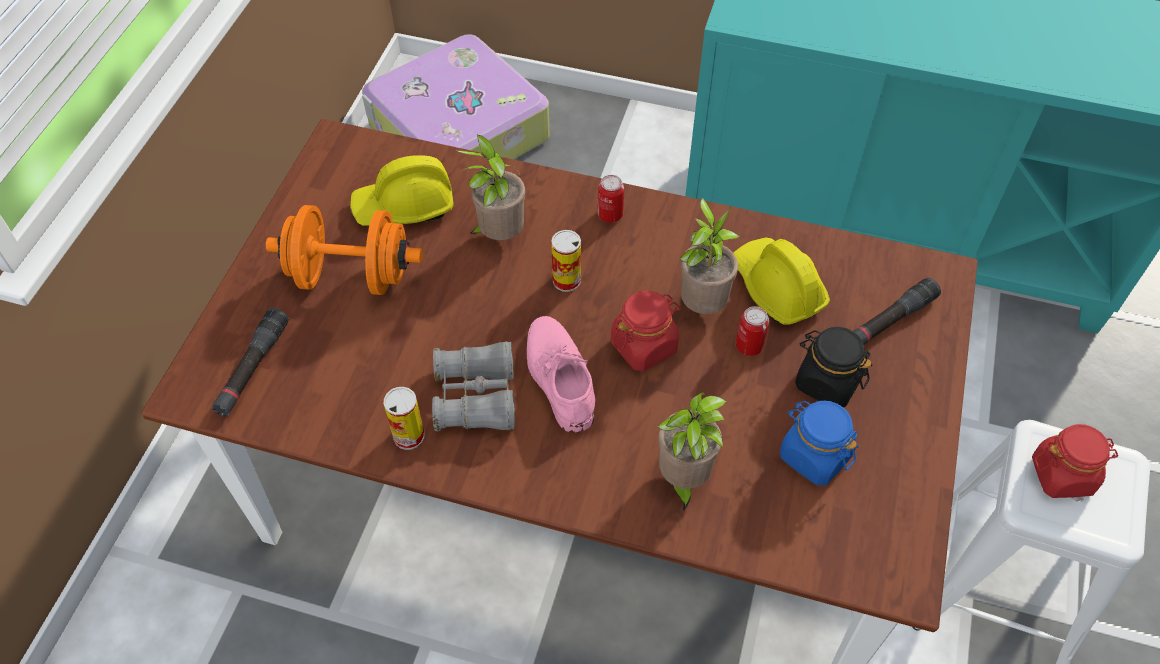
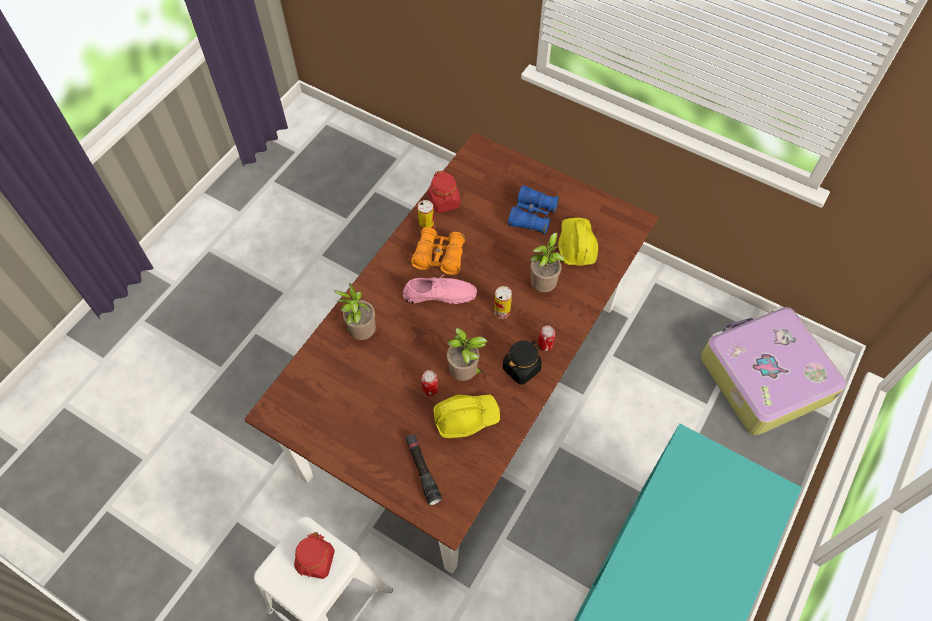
camera: 105 degrees right, 5 degrees up
black flashlight [211,308,289,417] -> none
orange dumbbell [266,205,423,295] -> blue binoculars [508,185,559,235]
grey binoculars [432,341,515,431] -> orange binoculars [411,227,466,275]
red jar [611,291,680,371] -> red jar moved to [428,171,460,213]
blue jar [780,401,859,485] -> none
black jar [795,327,872,407] -> black jar moved to [503,341,542,384]

